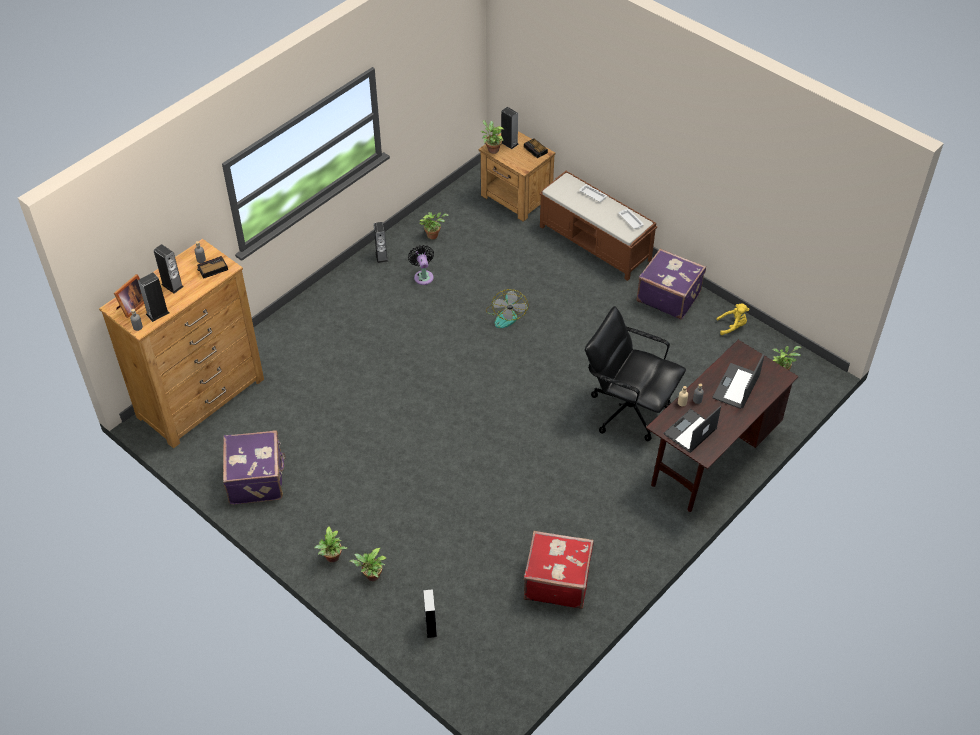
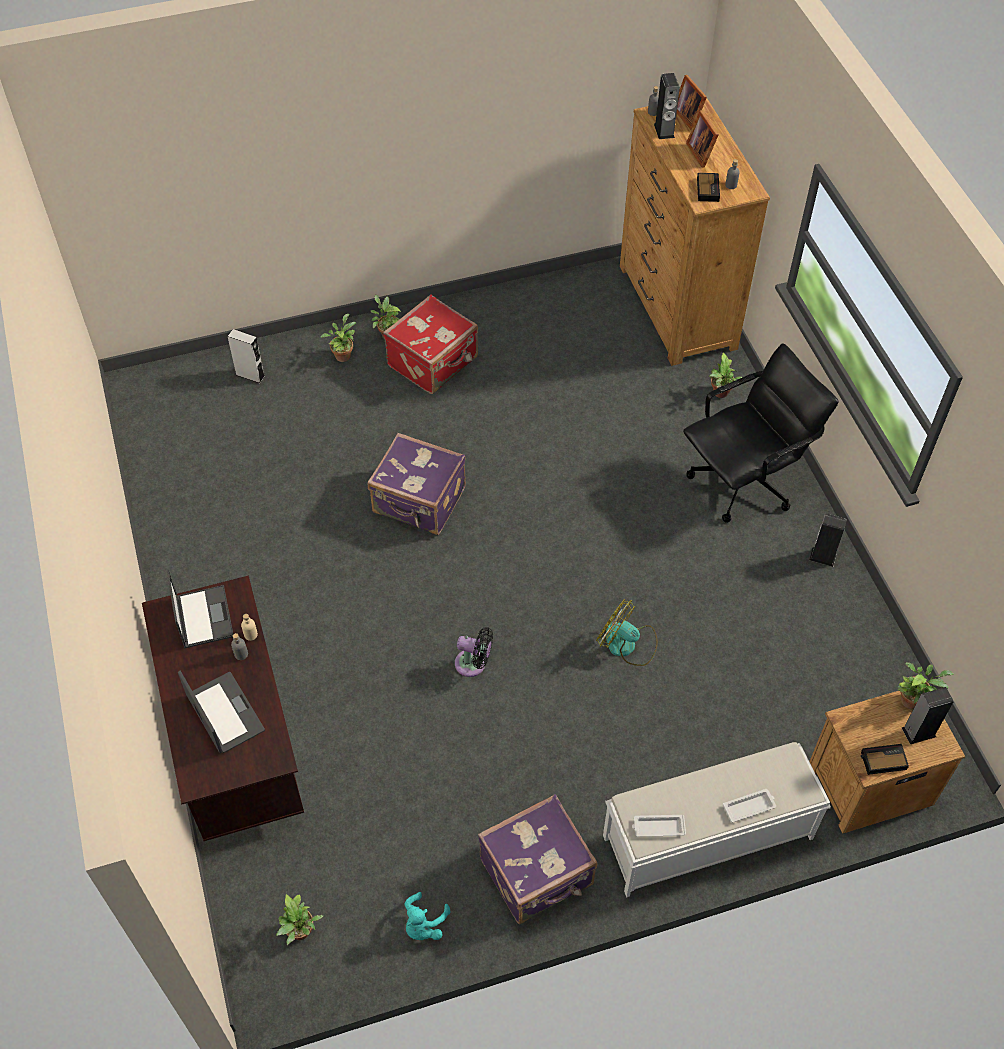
camera: 120 degrees right, 5 degrees up
speaker [154,244,184,294] -> picture frame [686,110,719,167]
purple suitcase [223,430,286,505] -> purple suitcase moved to [368,433,466,535]
black fan [408,246,434,285] -> black fan moved to [455,627,493,677]
potted plant [419,212,449,239] -> potted plant moved to [709,353,743,398]
red suitcase [524,531,594,609] -> red suitcase moved to [383,294,478,394]
brown bench [539,171,657,281] -> white bench [603,742,831,897]
black office chair [585,306,686,441] -> black office chair moved to [683,344,839,523]
yellow plush toy [716,304,749,335] -> turquoise plush toy [404,892,451,940]

